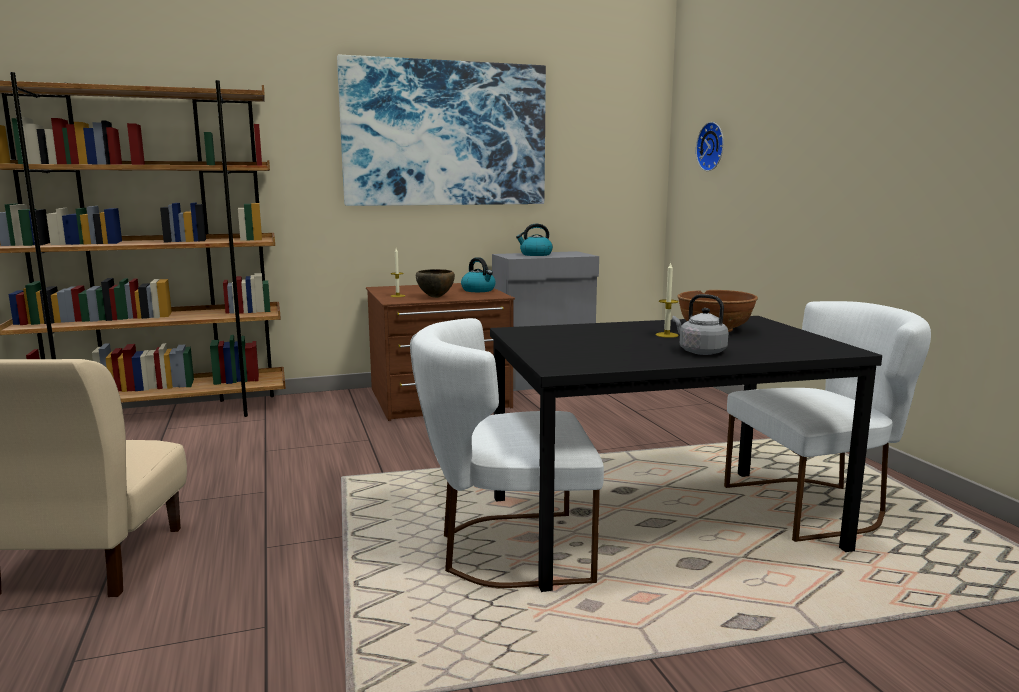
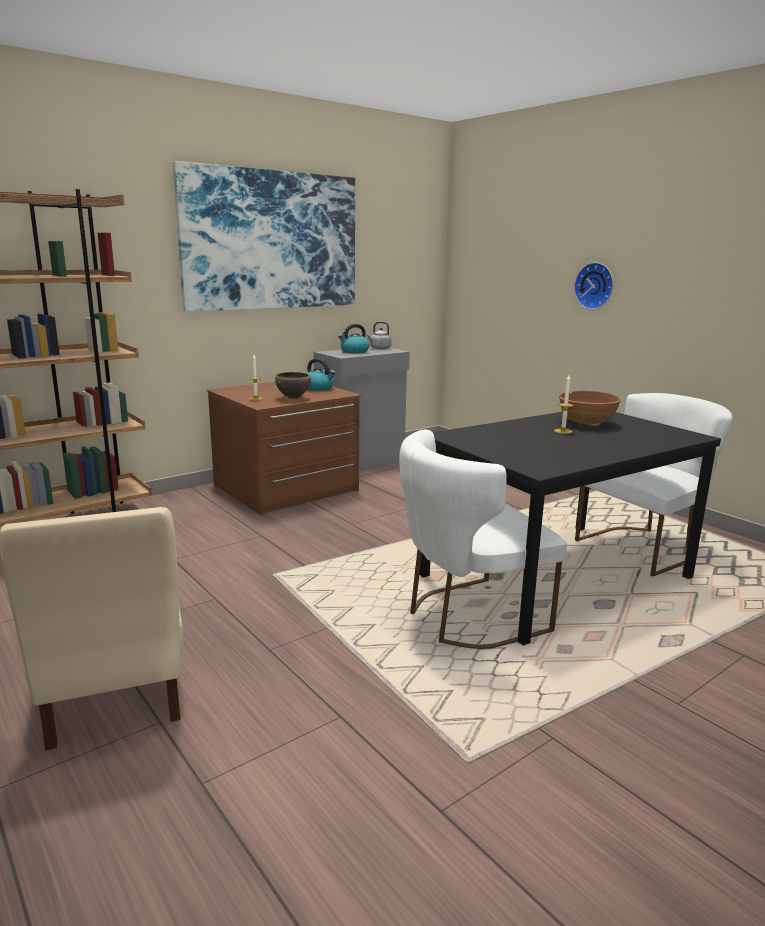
camera: 20 degrees left, 5 degrees up
grey kettle [672,294,729,355] -> grey kettle moved to [366,322,392,349]
wall clock [696,122,724,171] -> wall clock moved to [574,262,613,310]

